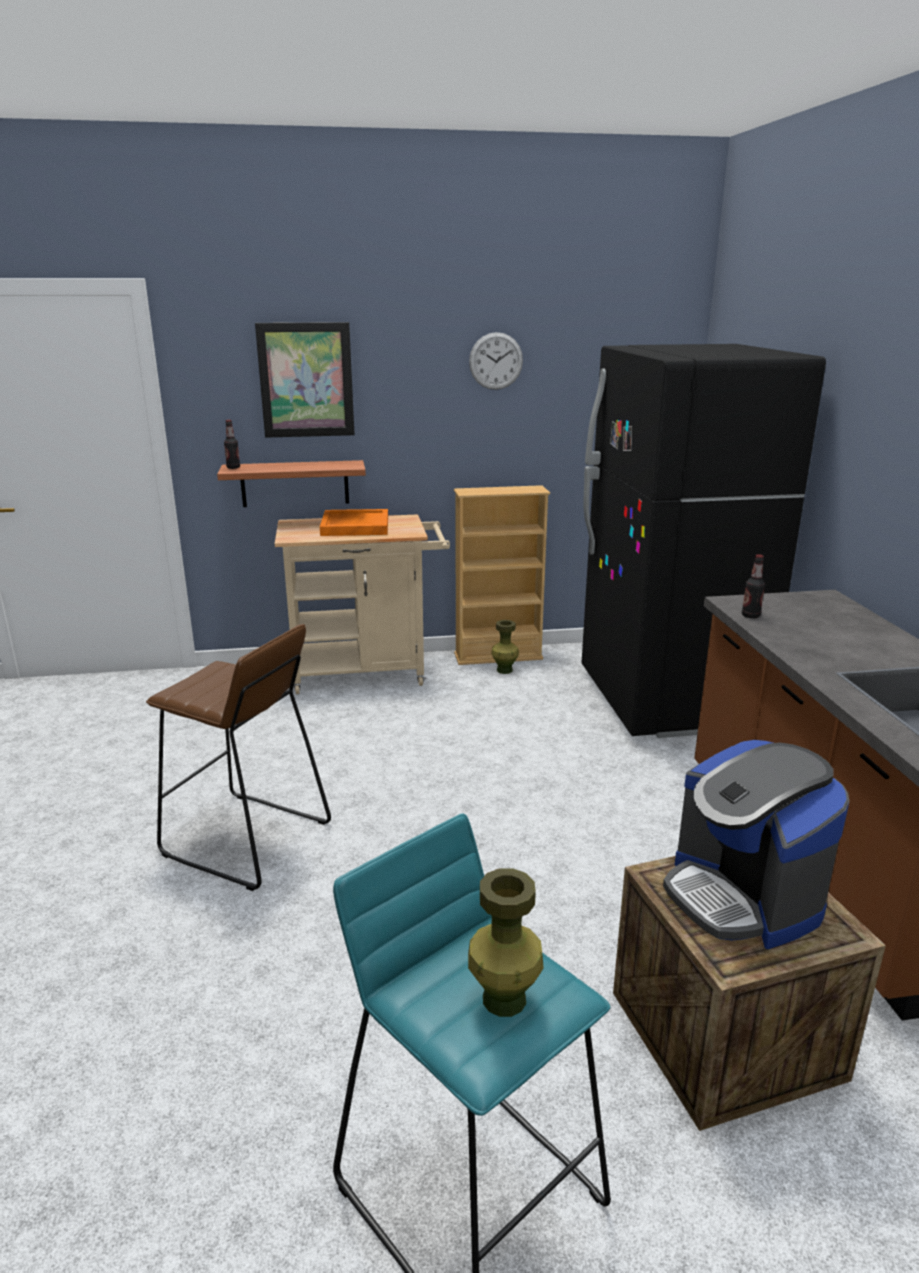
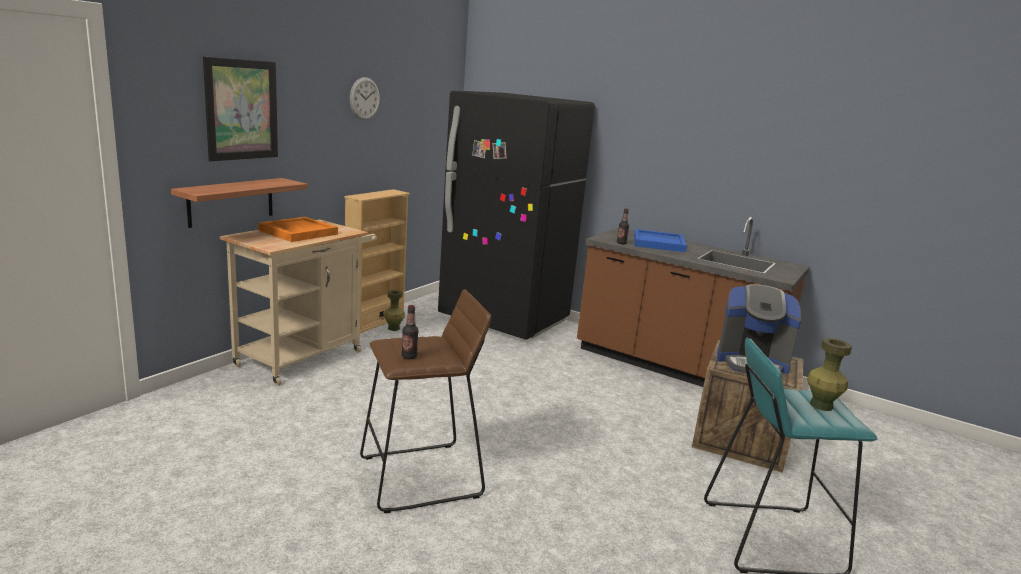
camera: 50 degrees left, 5 degrees down
bottle [224,420,240,469] -> bottle moved to [402,305,419,359]
none -> blue tray [634,229,687,252]

